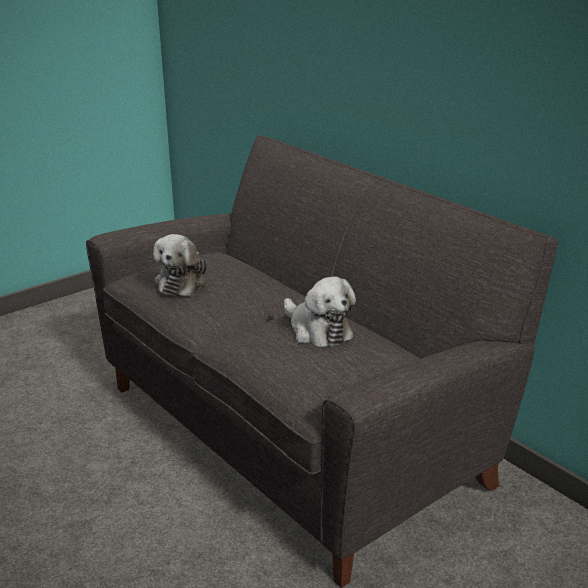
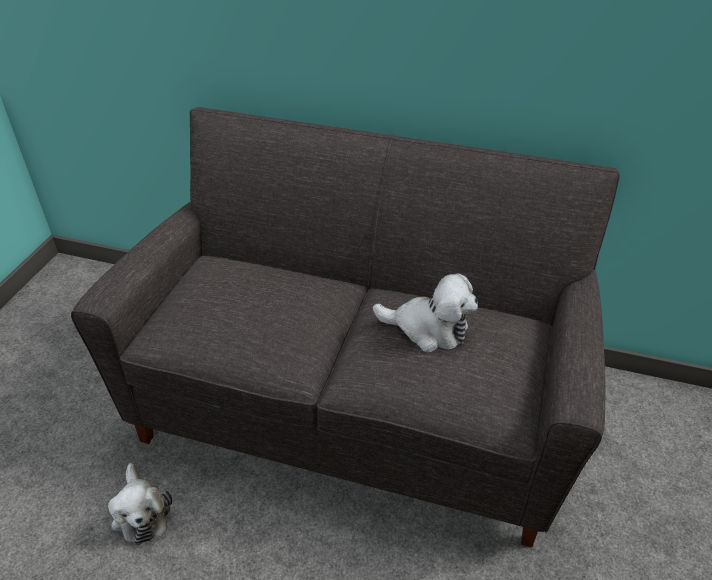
camera: 35 degrees left, 15 degrees up
plush toy [153,234,207,296] -> plush toy moved to [108,463,172,545]

